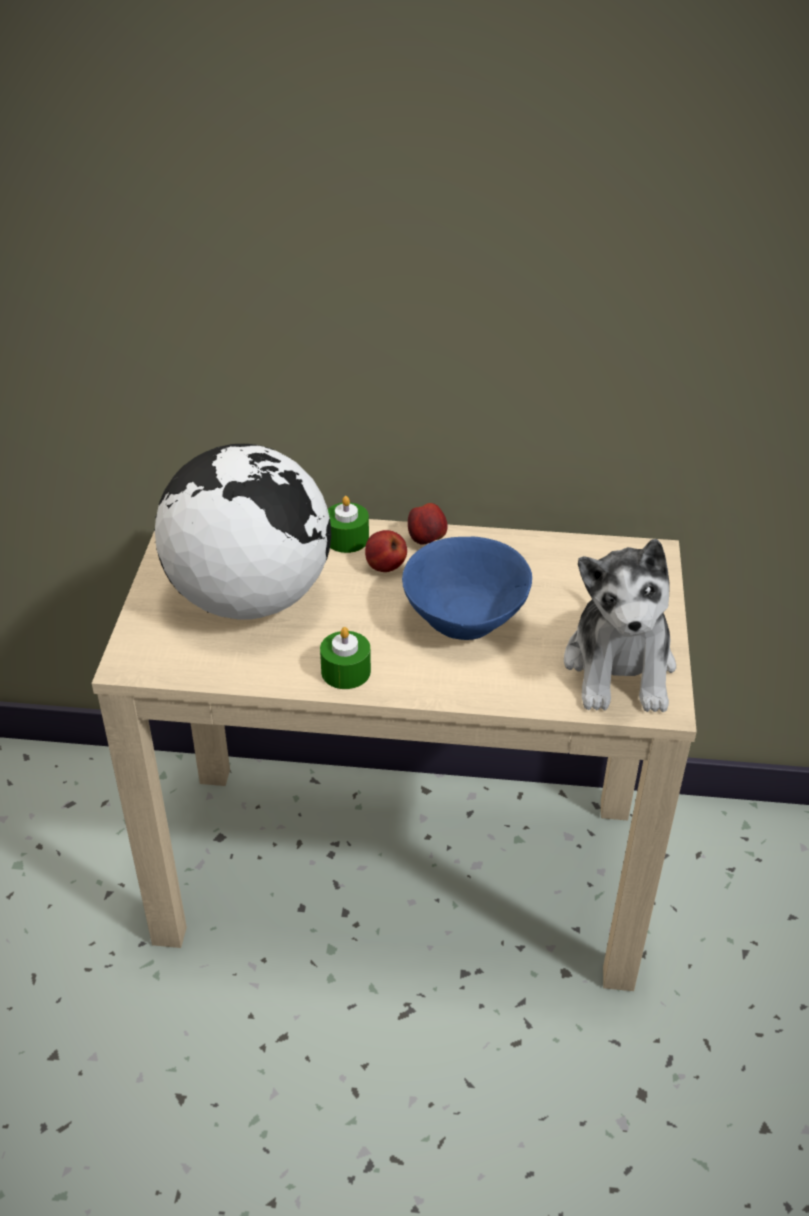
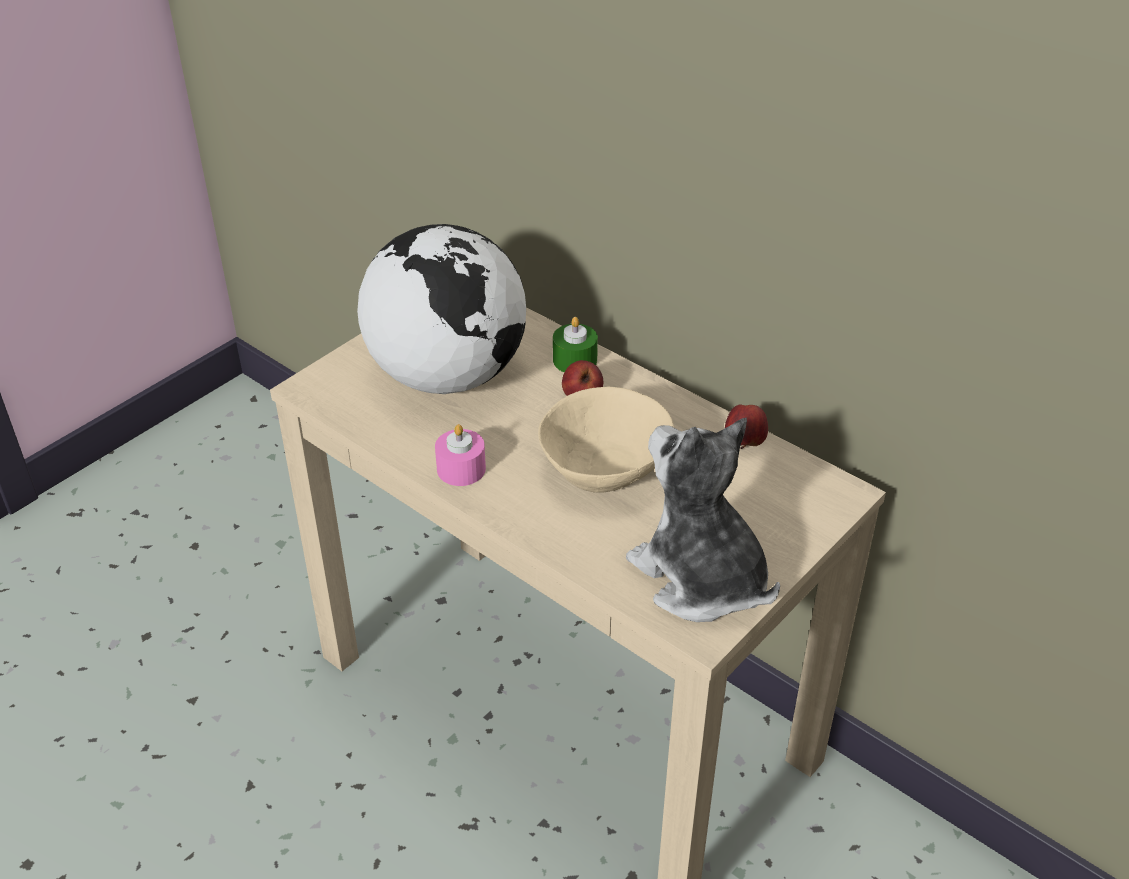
camera: 35 degrees right, 0 degrees up
green candle [320,627,371,689] -> pink candle [435,424,486,486]
blue bowl [402,537,532,640] -> beige bowl [538,387,674,493]
apple [408,503,448,545] -> apple moved to [725,404,768,449]
plush toy [564,539,676,712] -> plush toy turned 105 degrees clockwise [626,418,780,622]

